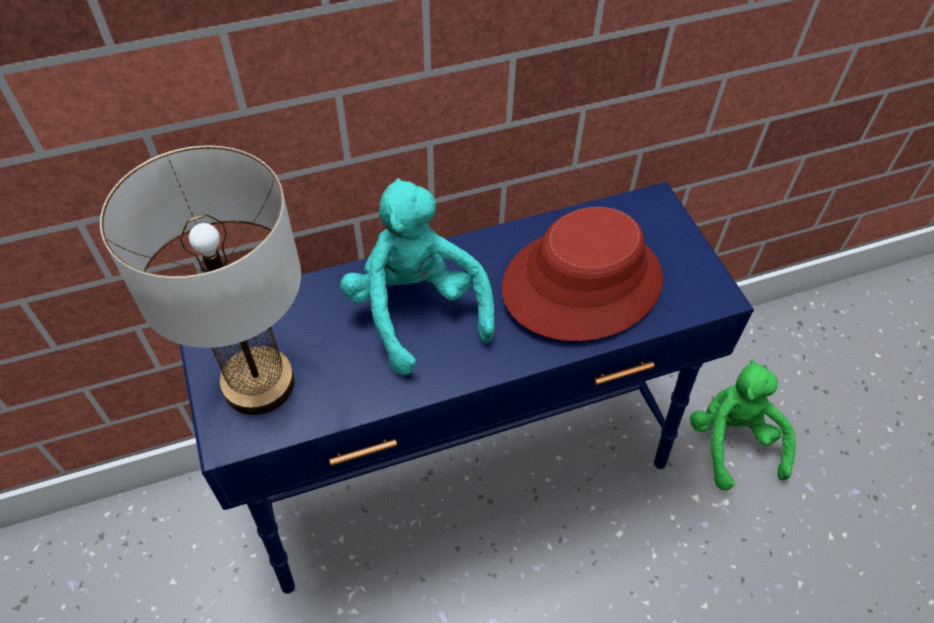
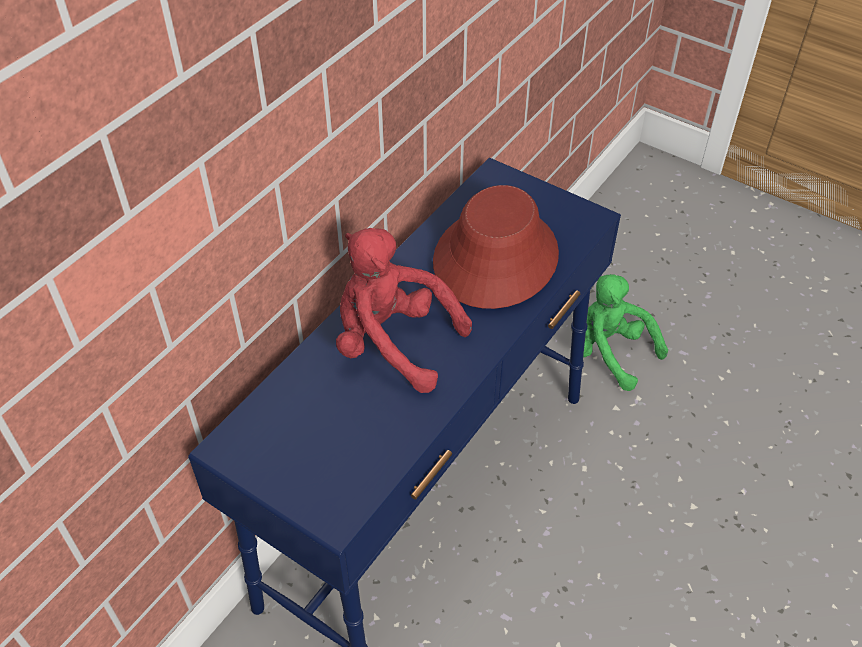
camera: 35 degrees left, 5 degrees down
table lamp [100,146,301,415] -> none
turquoise plush toy [340,178,495,375] -> red plush toy [336,228,472,393]

